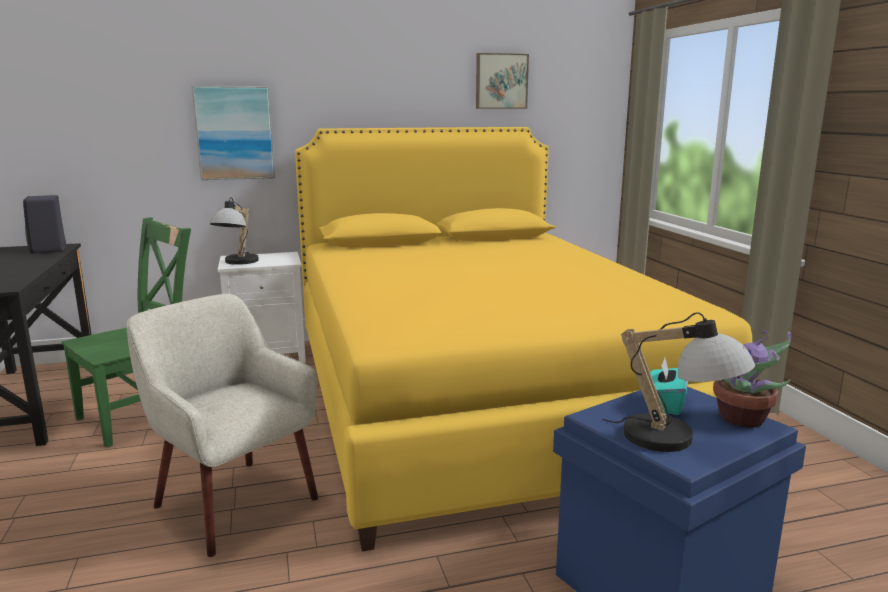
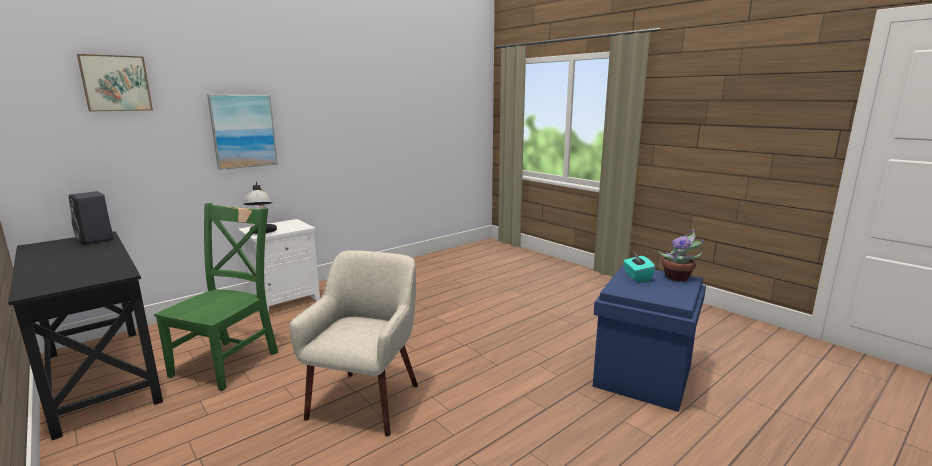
camera: 25 degrees left, 0 degrees up
beige armchair [127,294,318,557] -> beige armchair turned 90 degrees clockwise [290,250,418,437]
yellow bed [295,127,752,552] -> none
picture [476,53,529,109] -> picture moved to [77,54,153,112]
table lamp [602,312,755,452] -> none

